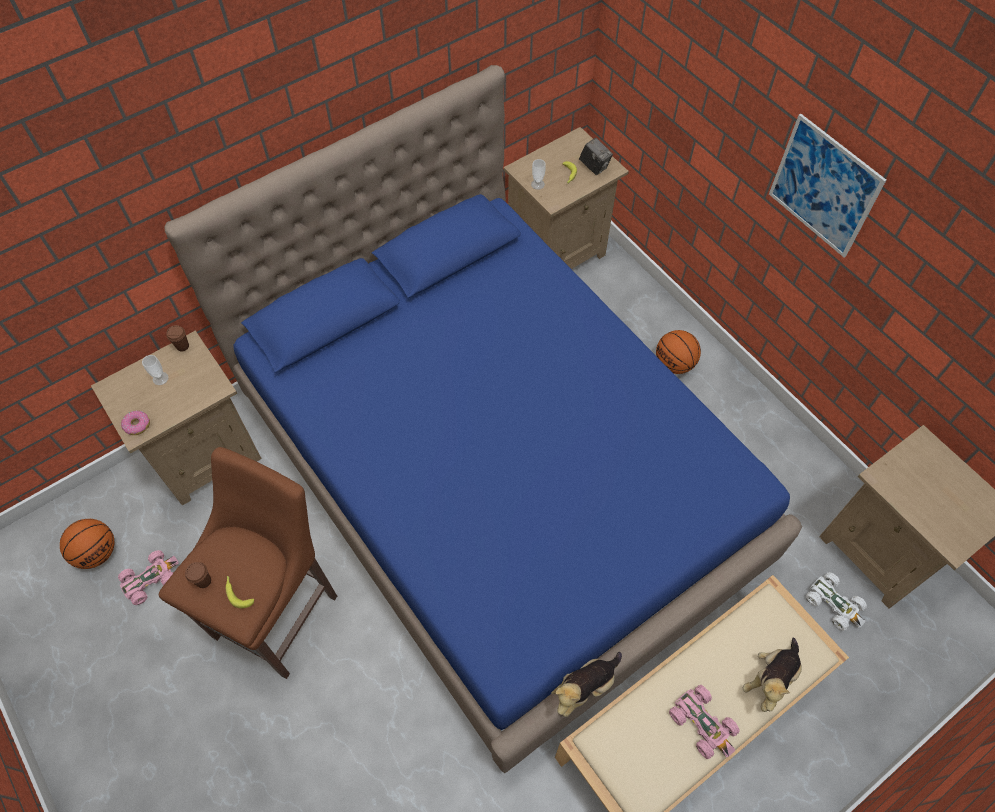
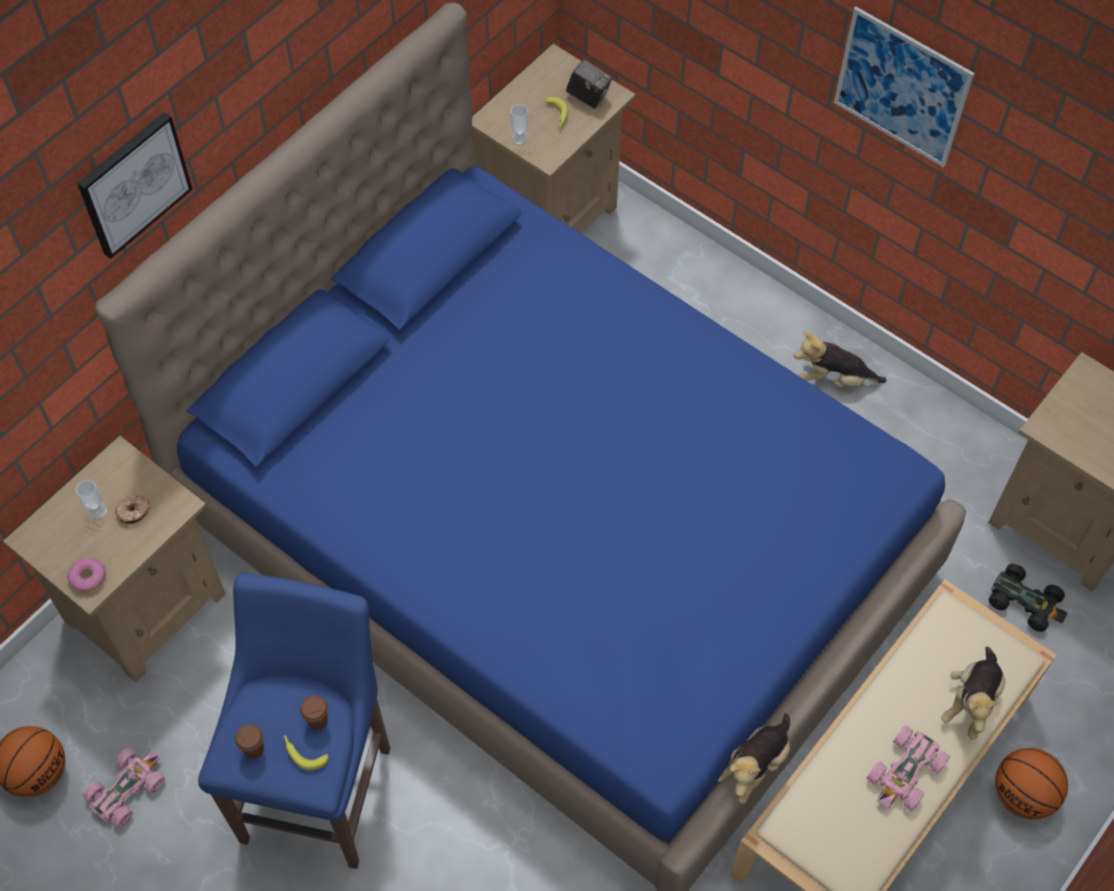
camera: 15 degrees left, 0 degrees up
brown stool [159,447,337,679] -> blue stool [198,573,390,869]
brown cup [166,325,189,351] -> brown cup moved to [300,695,328,730]
basketball [656,330,701,374] -> basketball moved to [995,748,1068,820]
pink toy car [669,685,740,759] -> pink toy car turned 90 degrees clockwise [867,725,950,811]
white toy car [806,572,867,631] -> black toy car [989,564,1067,632]
none -> picture [77,112,193,259]
none -> donut [115,496,150,524]
none -> plush toy [794,332,886,387]

